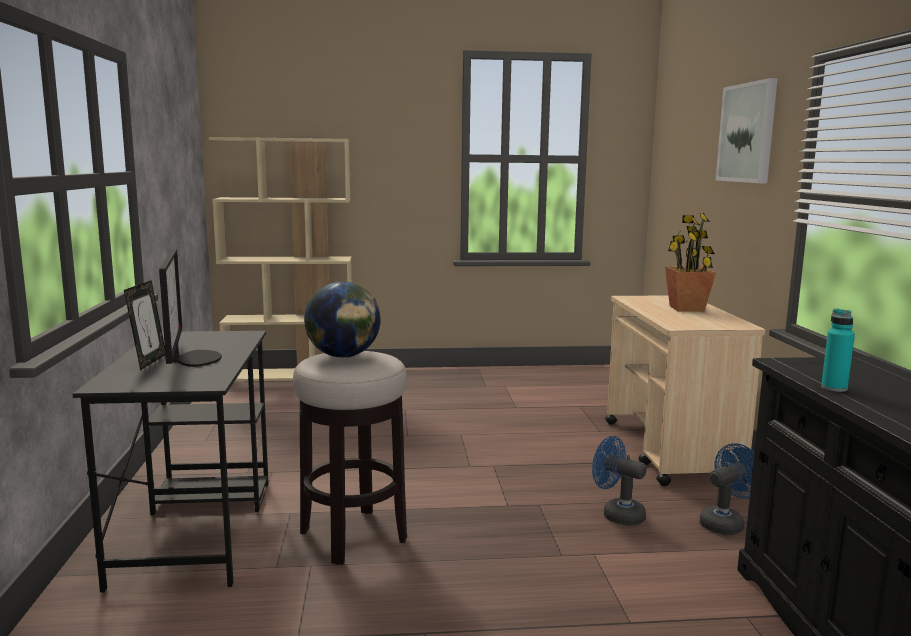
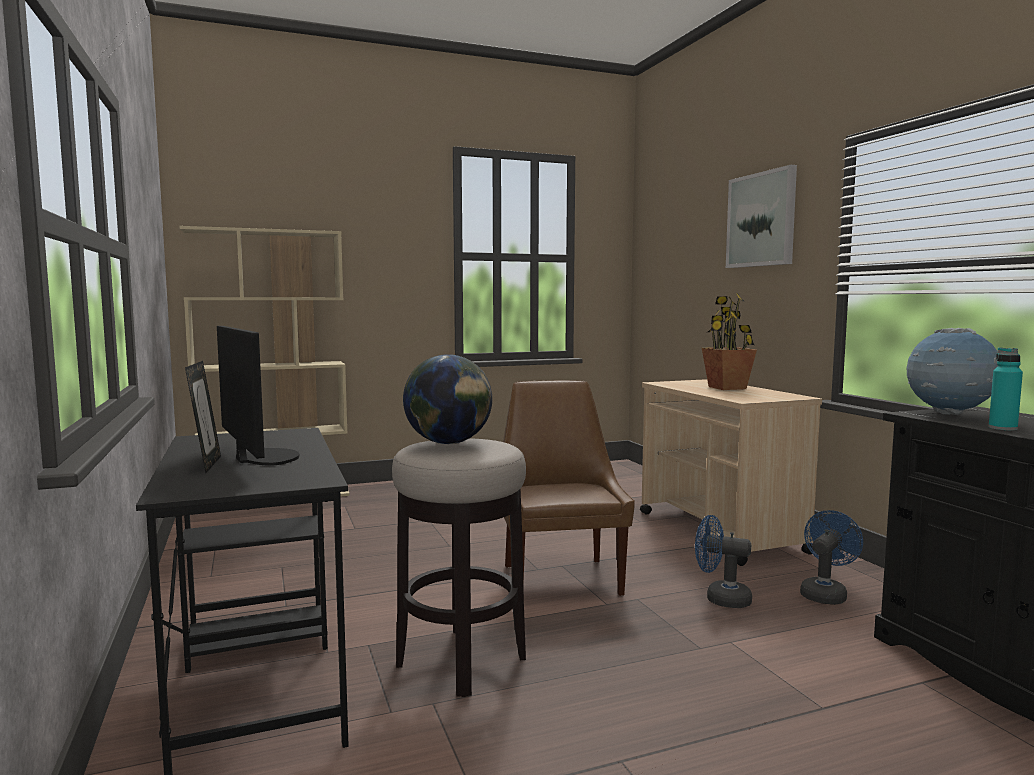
camera: 15 degrees left, 5 degrees down
none -> brown chair [503,380,635,596]
none -> globe [907,328,998,415]

